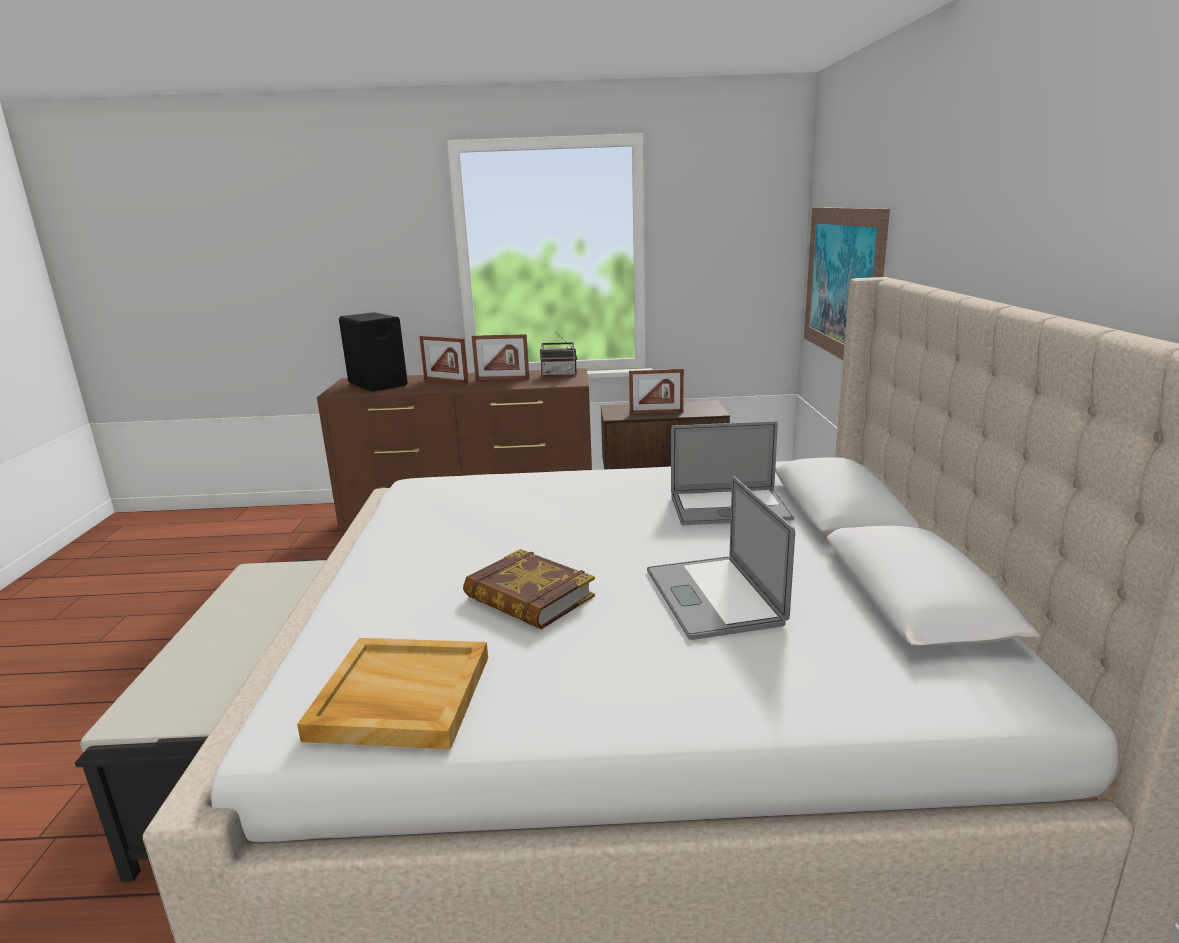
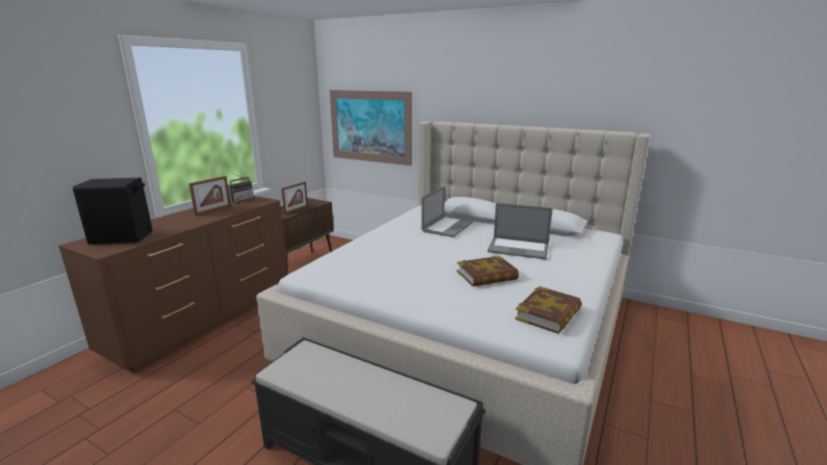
camera: 60 degrees left, 0 degrees up
beige tray [297,638,488,749] -> book [515,286,582,334]
picture frame [419,336,468,384] -> none

